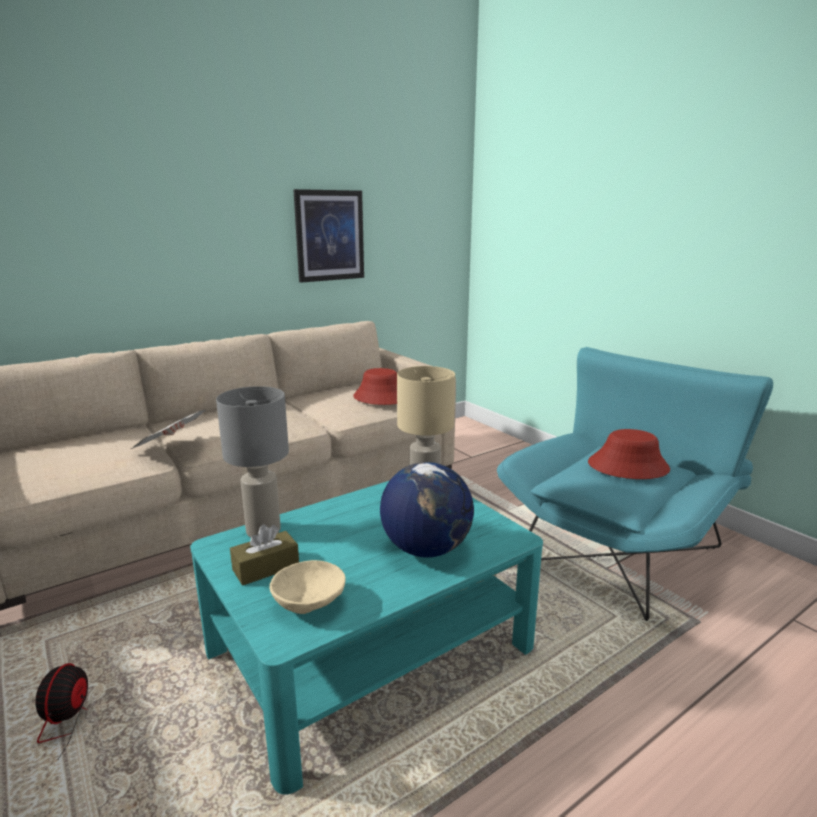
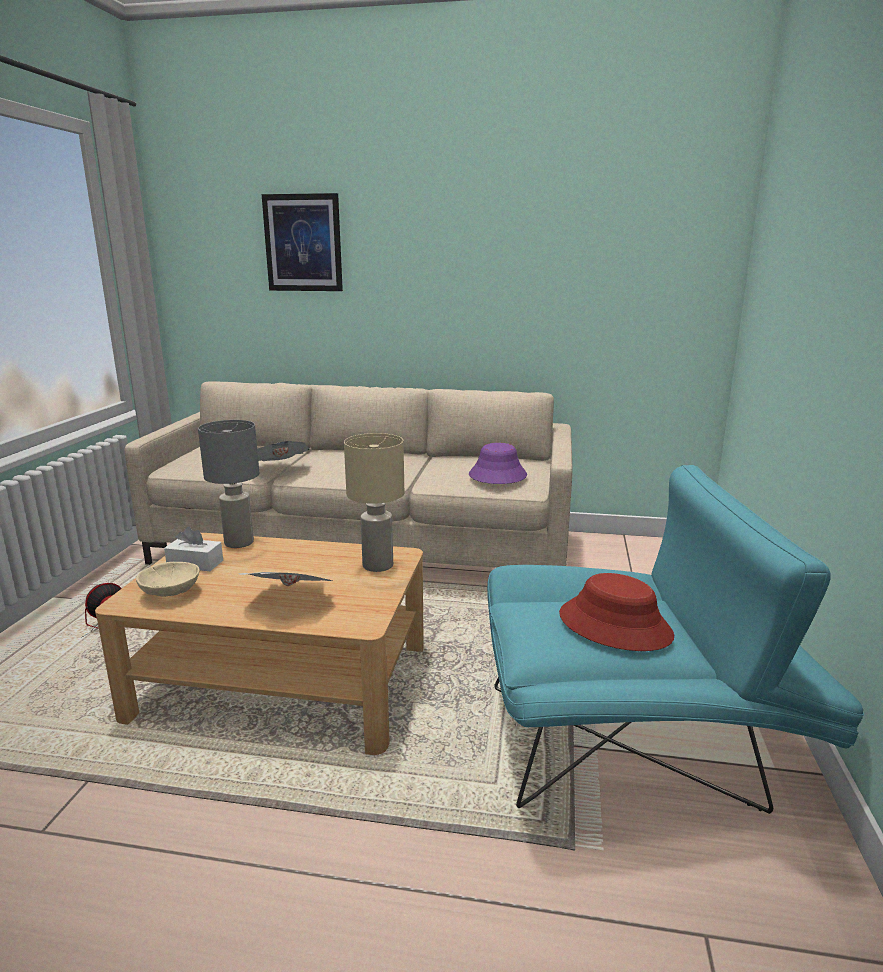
camera: 45 degrees right, 0 degrees up
turquoise coffee table [190,481,543,795] -> beige coffee table [95,533,424,755]
brown tissue box [230,525,299,585] -> white tissue box [164,527,223,571]
picture [293,189,364,283] -> picture moved to [262,193,343,291]
red hat [353,368,397,405] -> purple hat [469,443,527,484]
globe [380,462,474,558] -> newspaper [239,572,332,586]

